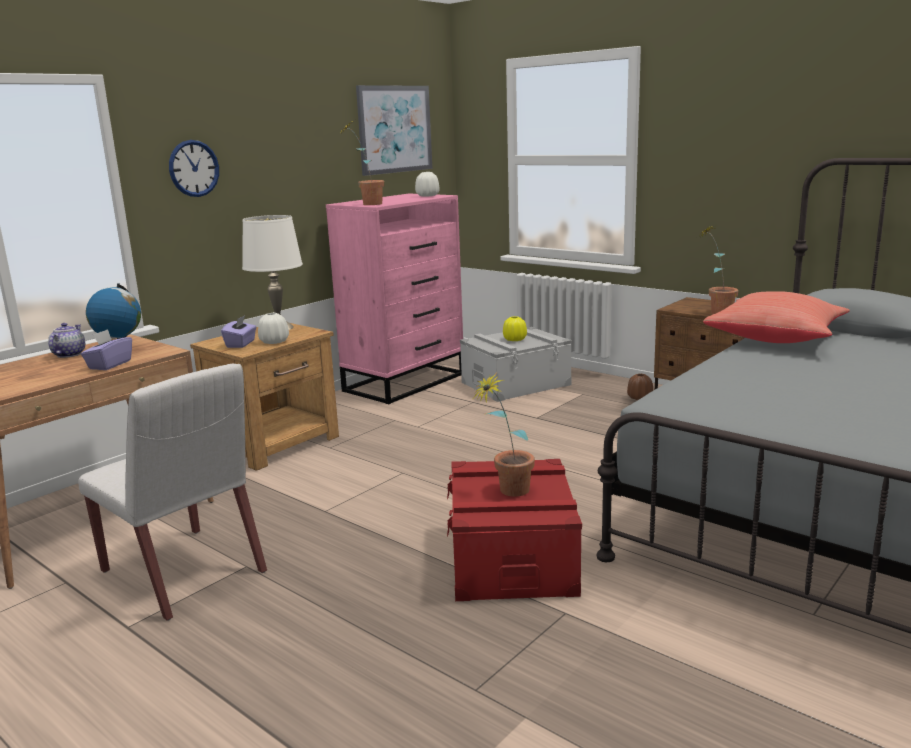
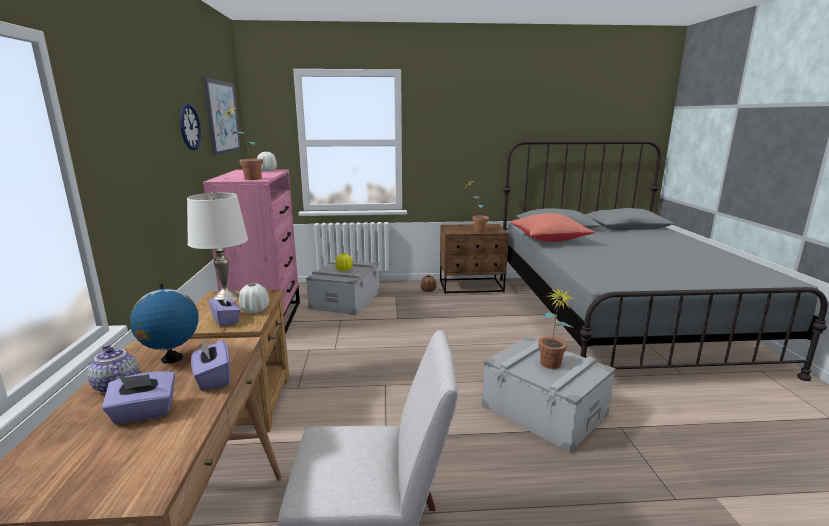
camera: 45 degrees left, 0 degrees up
wall clock [169,140,219,197] -> wall clock moved to [180,104,201,150]
red storage box [447,459,582,601] -> grey storage box [481,336,616,453]
none -> purple tissue box [102,371,175,424]

